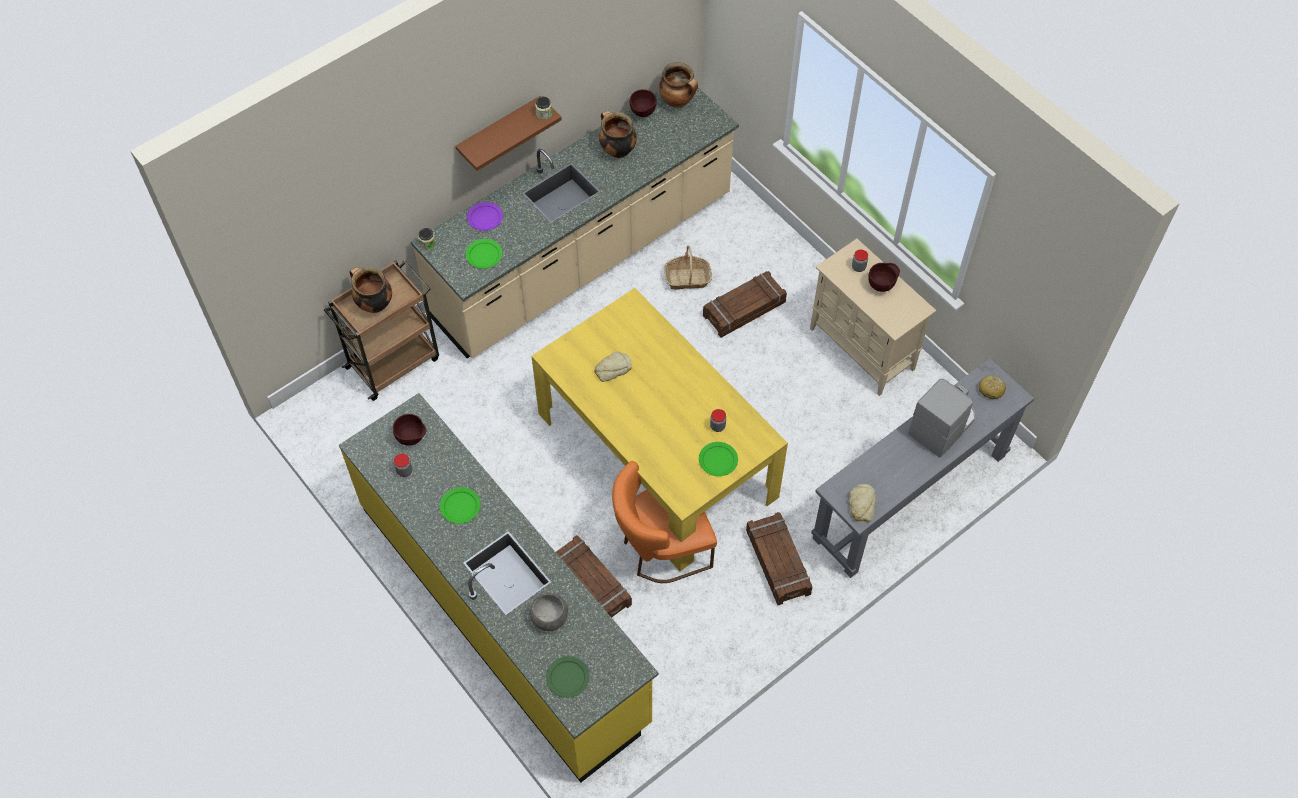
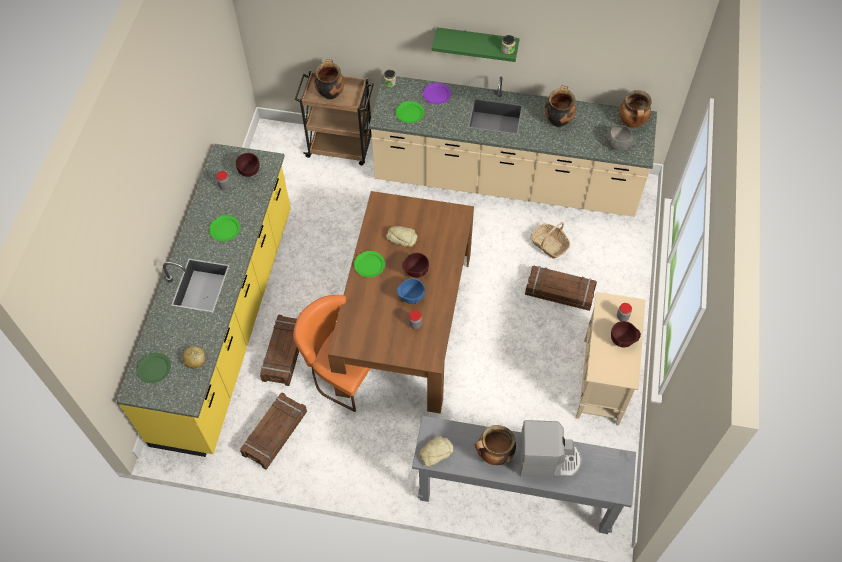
camera: 50 degrees right, 0 degrees up
brown shelf [455,96,562,171] -> green shelf [432,27,520,62]
grey bowl [529,593,568,631] -> grey bowl moved to [606,125,634,151]
yellow dining table [531,288,788,571] -> brown dining table [328,191,474,414]
brown bowl [630,89,657,117] -> brown bowl moved to [402,253,429,278]
green plate [699,442,738,476] -> green plate moved to [354,251,385,277]
crate [746,512,812,605] -> crate moved to [240,392,307,470]
bread [979,375,1006,399] -> bread moved to [183,346,205,368]
none -> blue bowl [397,278,425,304]
none -> cooking pot [475,425,516,465]

